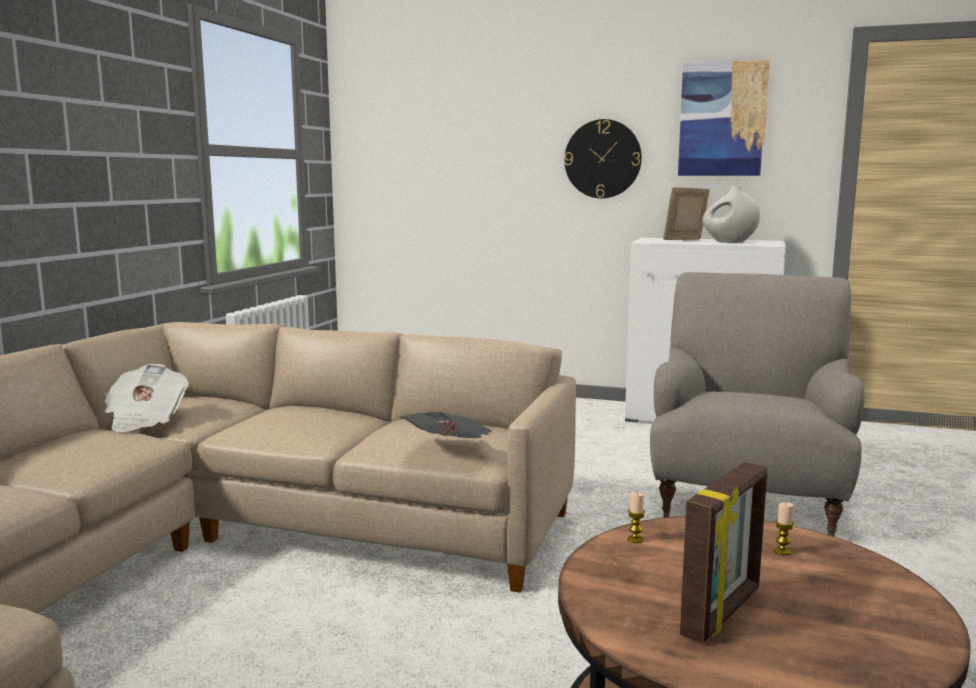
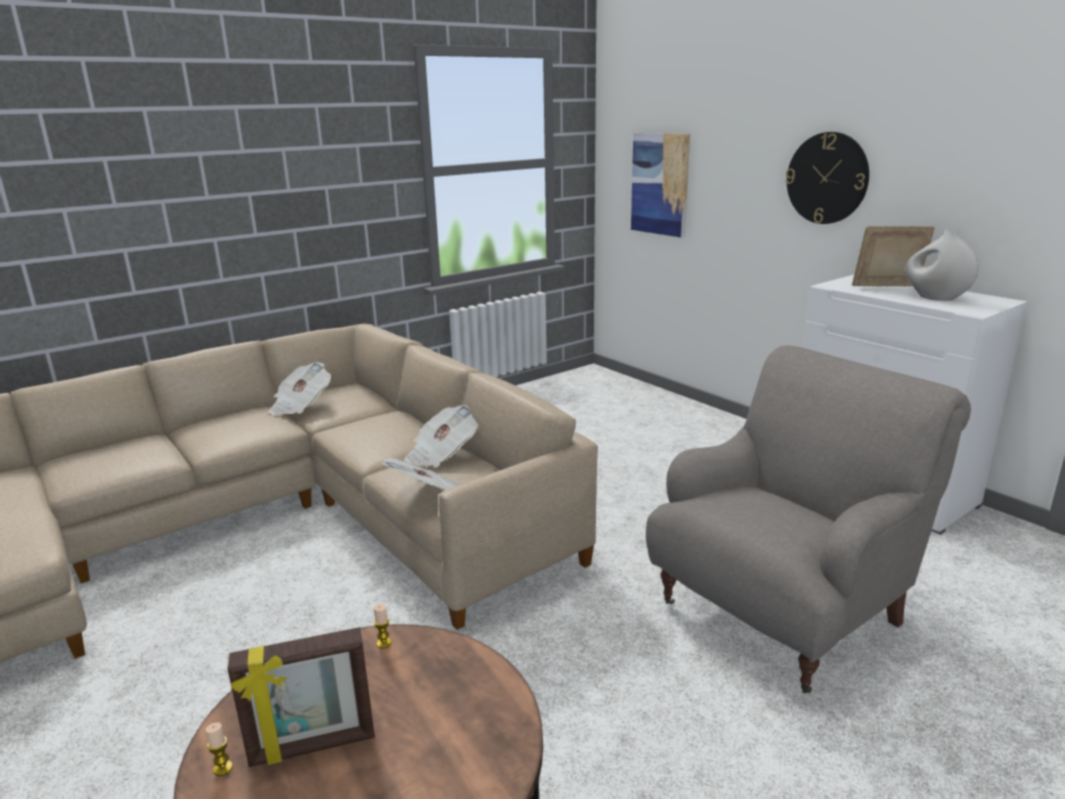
camera: 35 degrees right, 10 degrees up
picture [678,60,770,176] -> picture moved to [631,133,690,238]
candle [774,502,794,555] -> candle moved to [205,722,233,776]
none -> newspaper [404,405,478,468]

